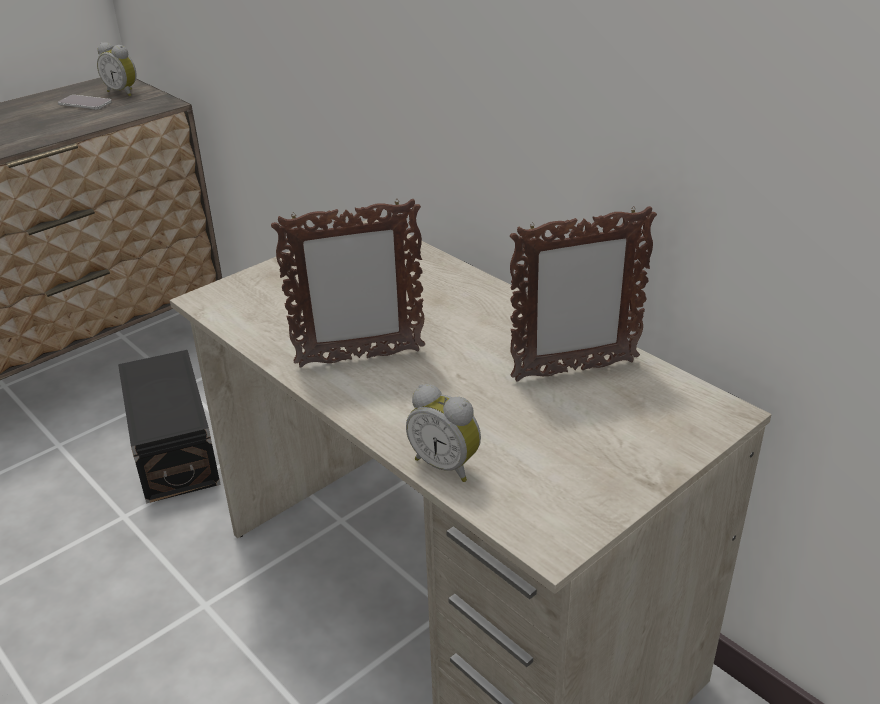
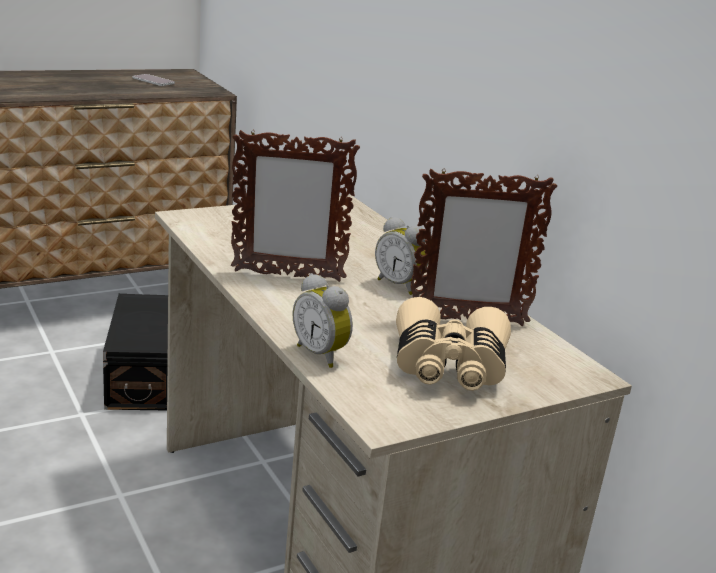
camera: 10 degrees right, 10 degrees down
alarm clock [97,42,136,97] -> alarm clock moved to [375,217,429,295]
none -> beige binoculars [396,297,511,391]

